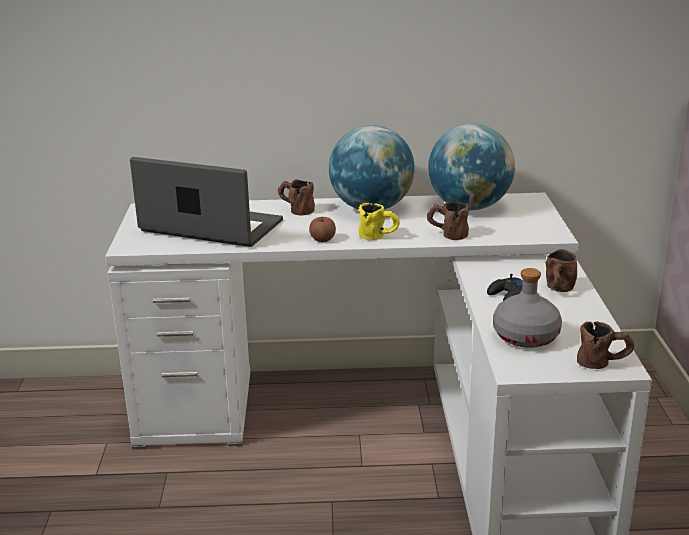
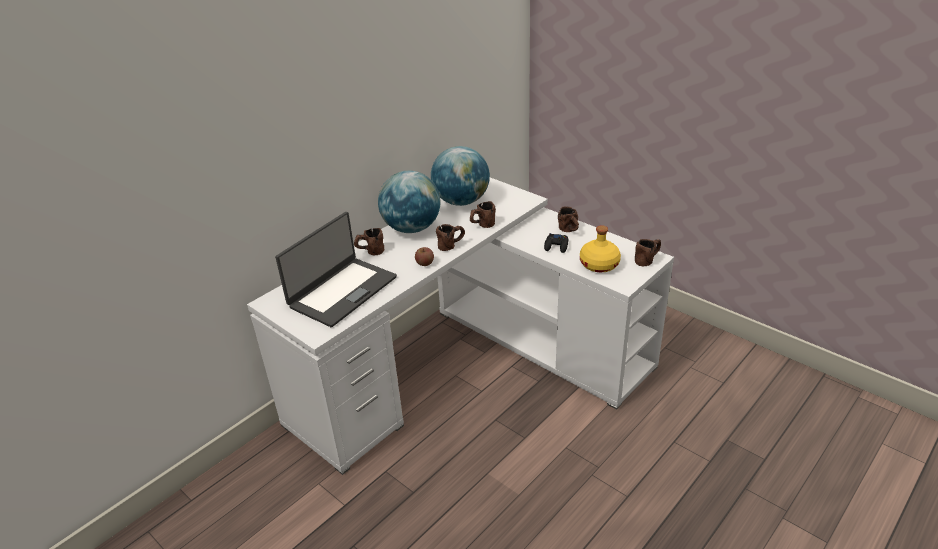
camera: 45 degrees left, 10 degrees up
laptop [130,157,283,247] -> laptop turned 150 degrees clockwise [275,212,397,327]
yellow mug [359,203,400,240] -> brown mug [436,224,465,251]
grey bottle [493,268,562,348] -> yellow bottle [580,225,621,272]

